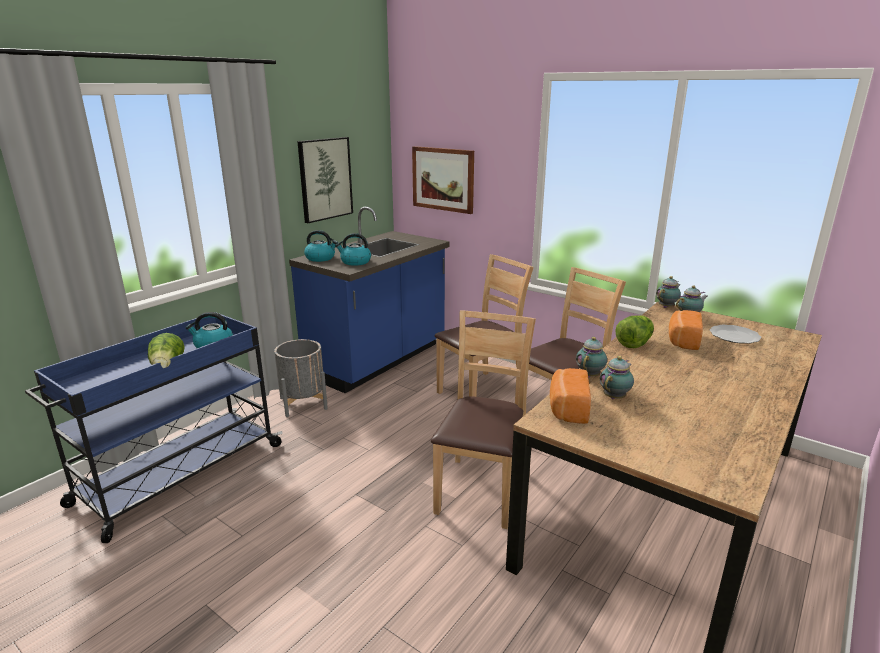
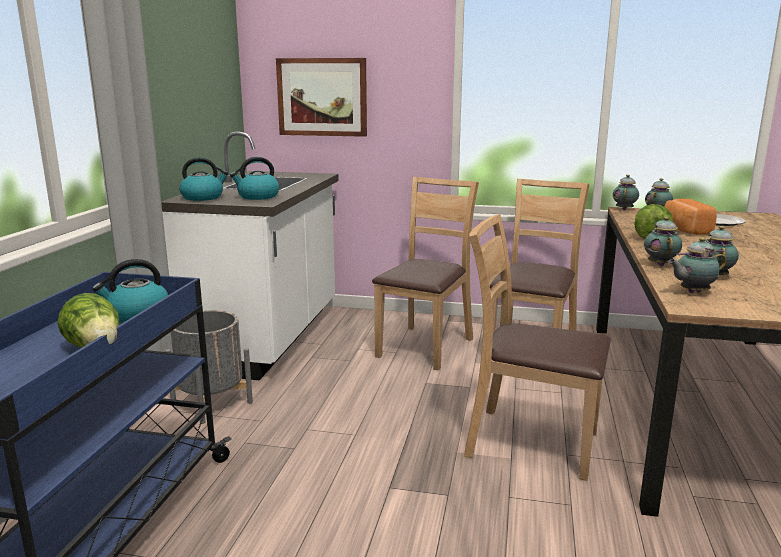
camera: 25 degrees left, 5 degrees down
blue counter [289,207,450,393] -> white counter [161,132,339,381]
picture [297,137,353,223] -> none
brown chair [431,311,536,529] -> brown chair turned 60 degrees counterclockwise [464,214,611,481]
bread [550,368,591,424] -> teapot [668,237,727,293]

